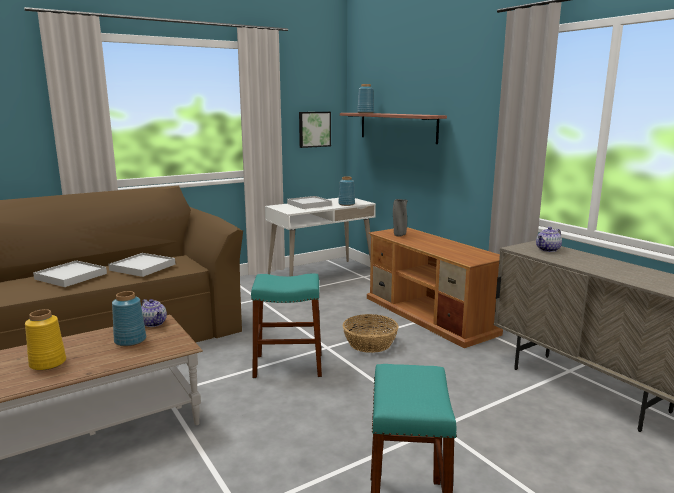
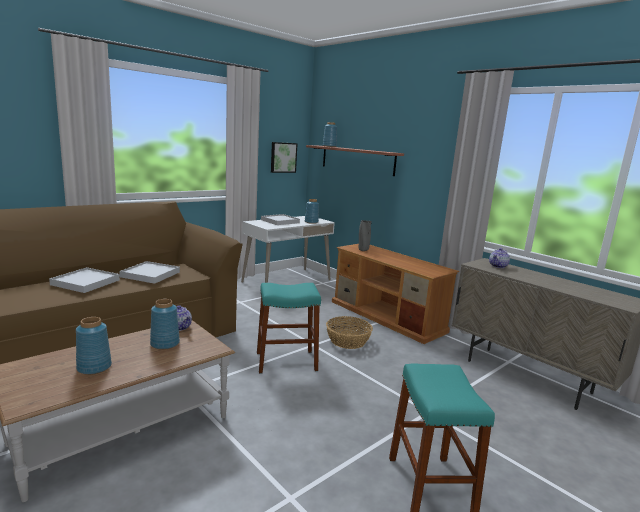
camera: 10 degrees left, 0 degrees up
yellow vase [25,309,66,371] -> blue vase [76,317,112,375]

